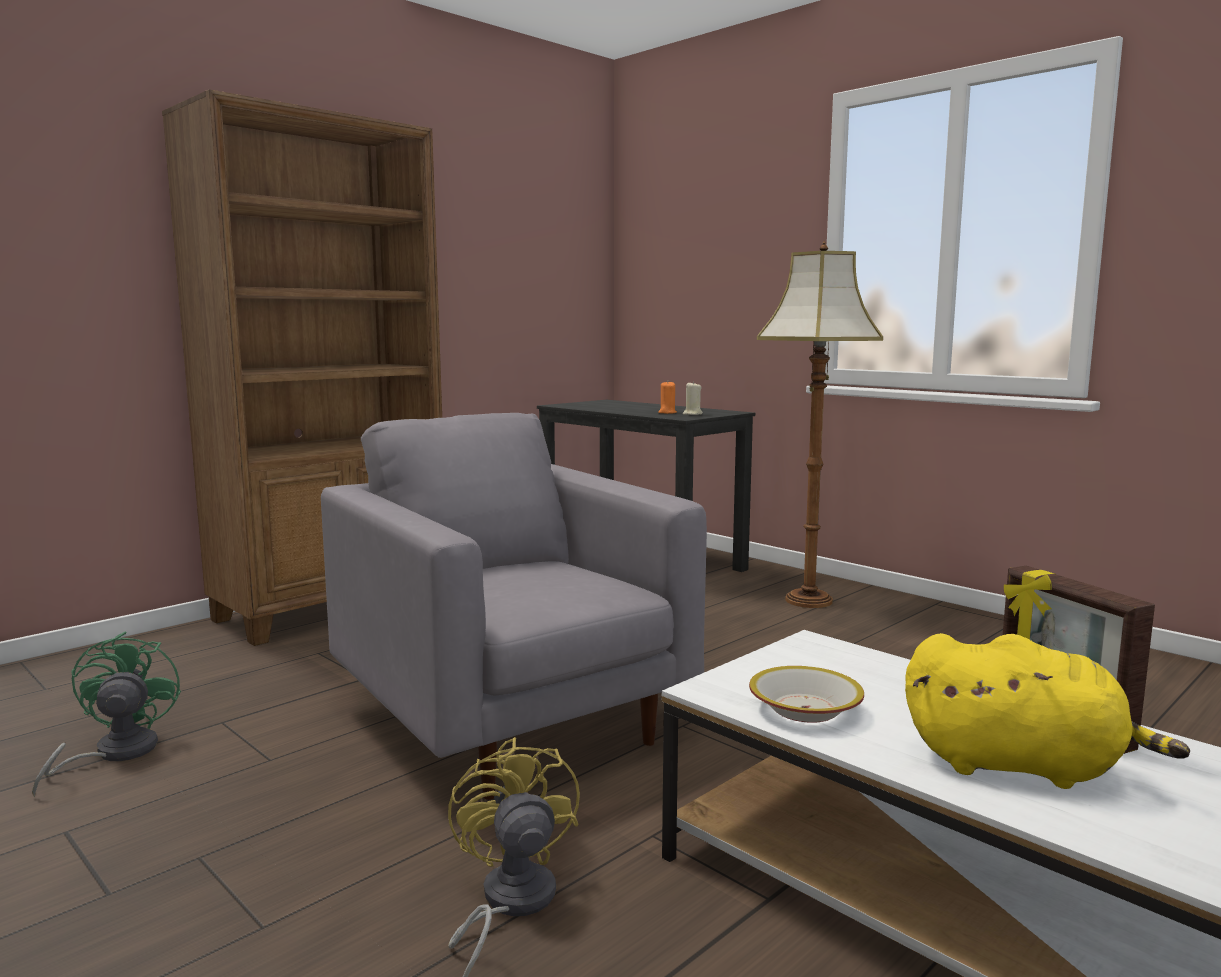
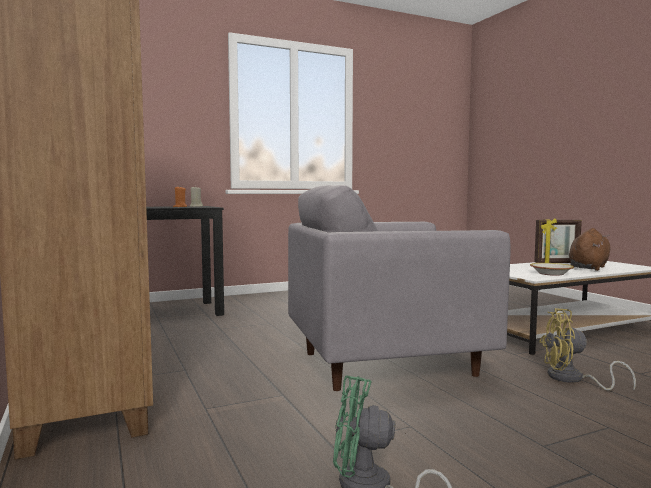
camera: 70 degrees left, 5 degrees down
floor lamp [757,241,883,608] -> none
yellow plush toy [905,633,1191,789] -> brown plush toy [569,228,611,271]

